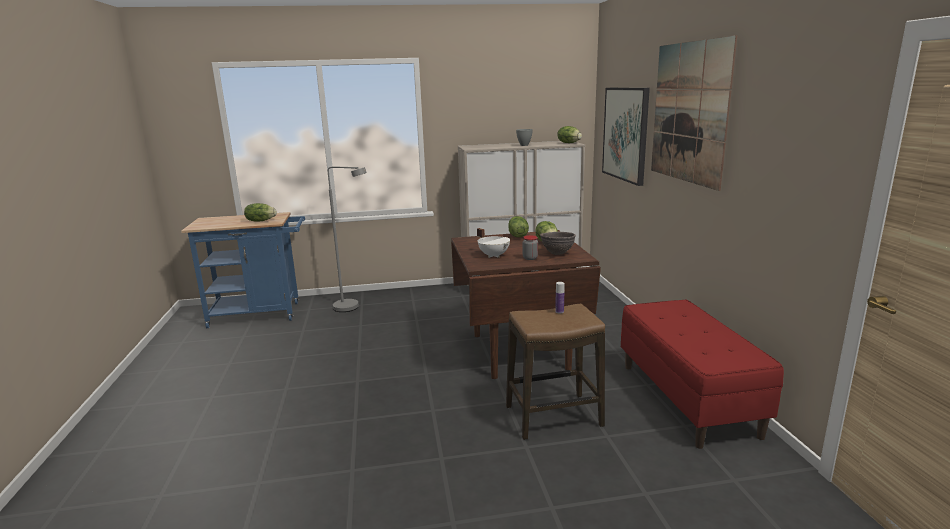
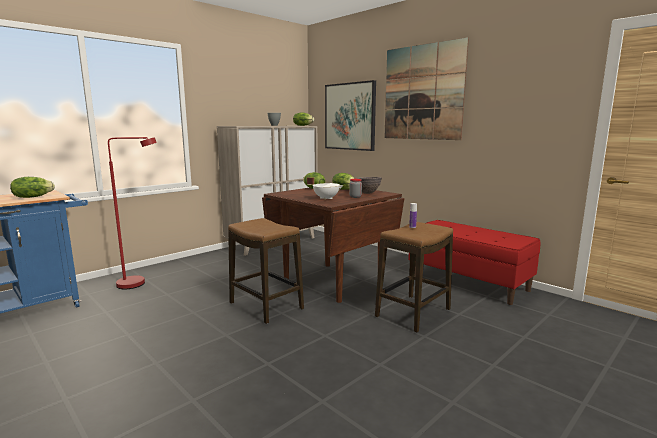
camera: 35 degrees left, 5 degrees down
grey floor lamp [328,167,367,312] -> red floor lamp [108,137,157,289]
none -> stool [228,218,304,324]

